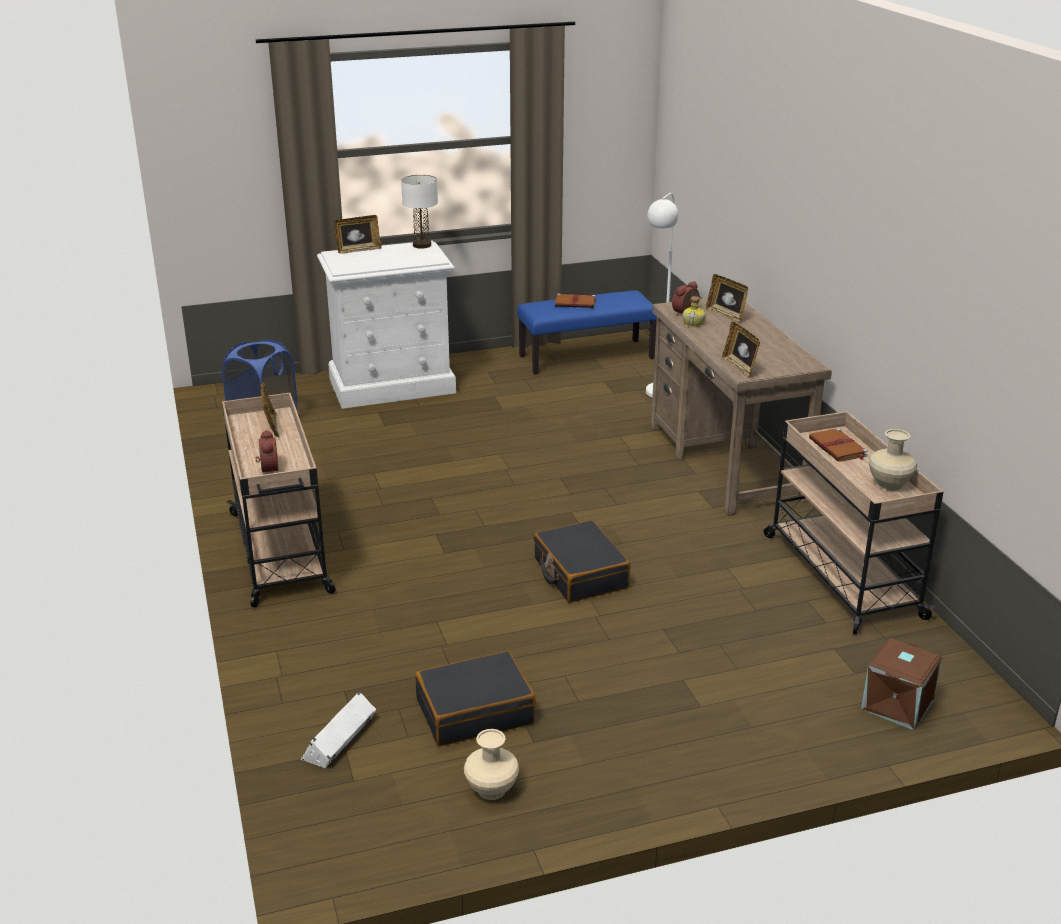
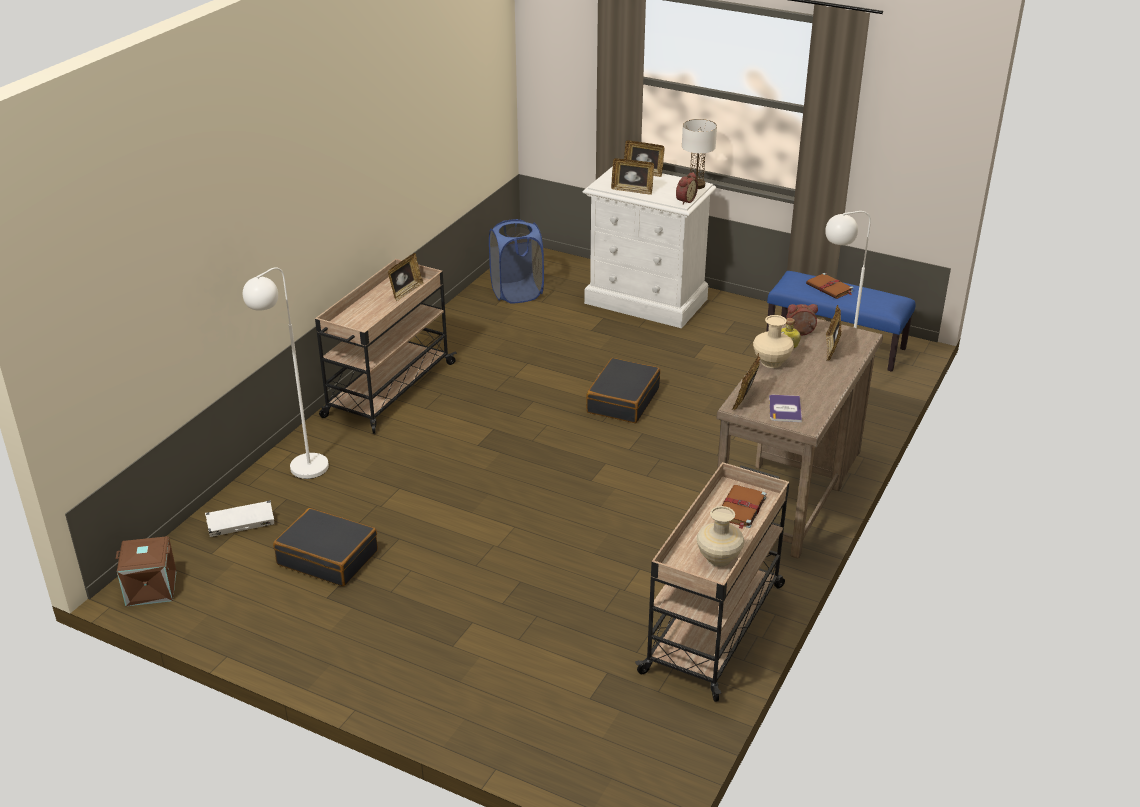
camera: 45 degrees right, 5 degrees up
alarm clock [256,430,278,473] -> alarm clock moved to [676,172,698,204]
beige vase [464,729,519,800] -> beige vase moved to [753,315,794,368]
black suitcase [534,520,630,603] -> black suitcase moved to [586,358,660,423]
brown storage box [861,638,942,730] -> brown storage box moved to [116,536,176,606]
none -> white floor lamp [243,267,329,479]
none -> picture frame [611,158,654,195]
none -> book [769,395,802,422]

